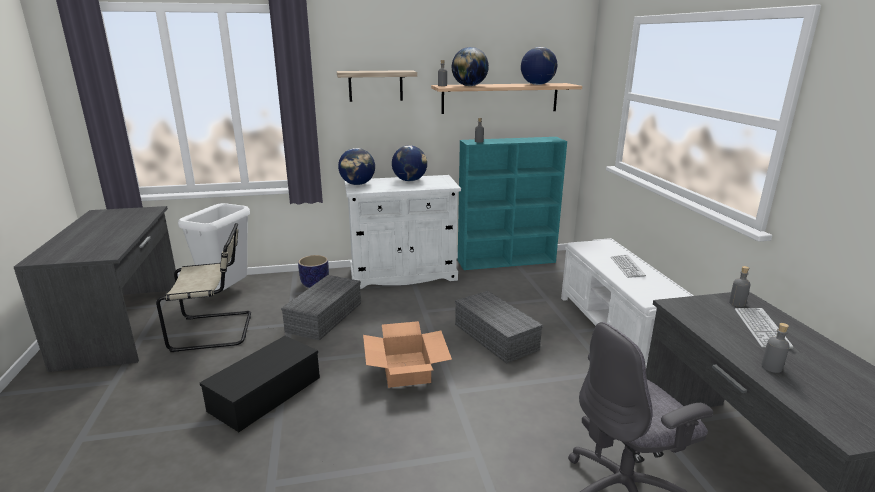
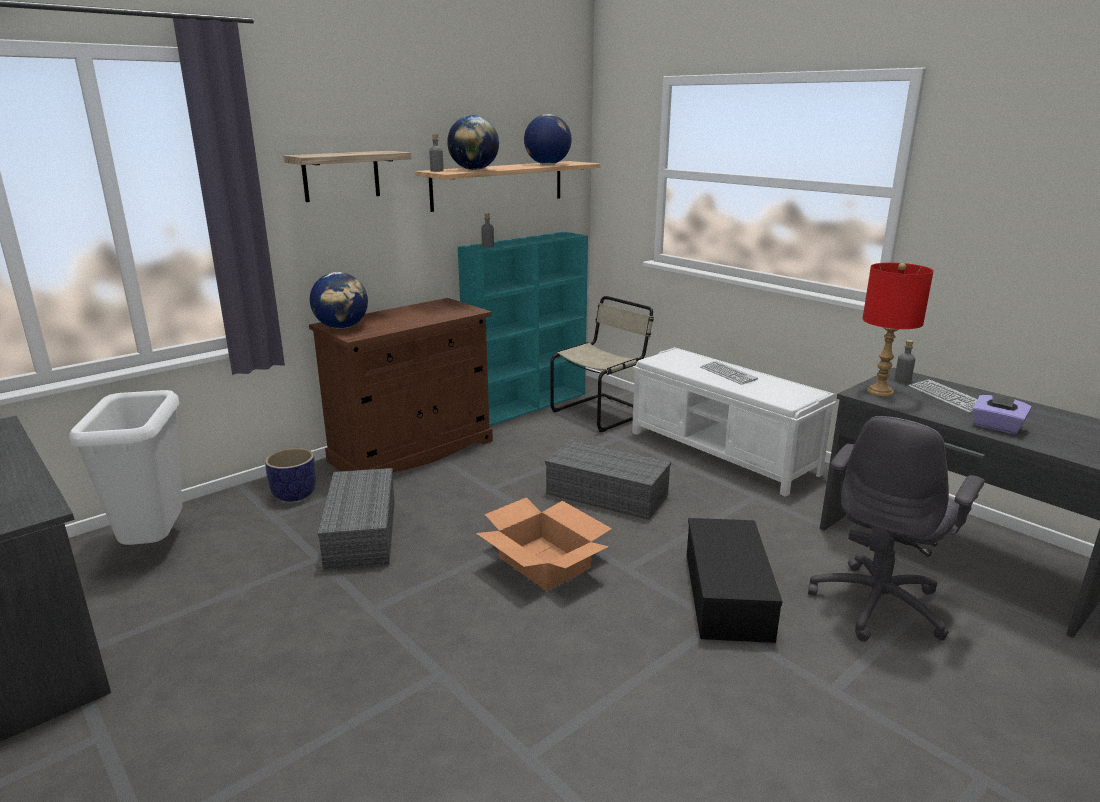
camera: 30 degrees left, 0 degrees up
beige chair [156,223,251,352] -> beige chair moved to [550,296,654,432]
black storage box [200,336,320,432] -> black storage box moved to [687,518,783,643]
white cabinet [344,175,461,289] -> brown cabinet [309,298,493,472]
globe [392,145,427,181] -> none
grey bottle [761,323,790,373] -> purple tissue box [972,392,1032,434]
none -> red table lamp [862,263,934,396]

